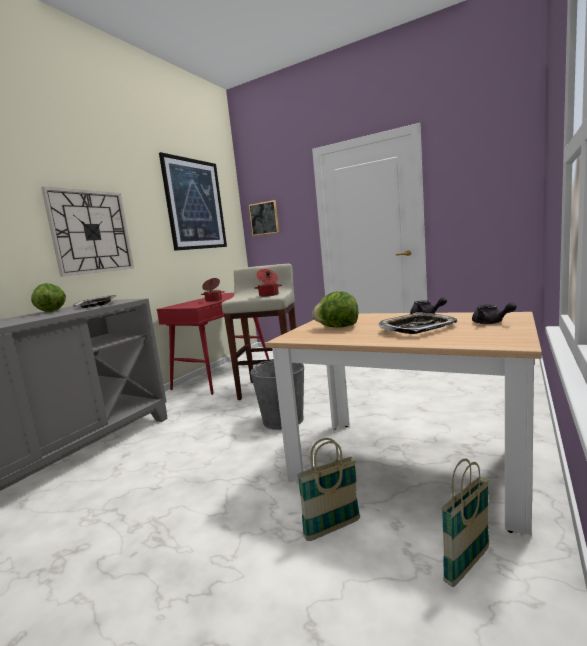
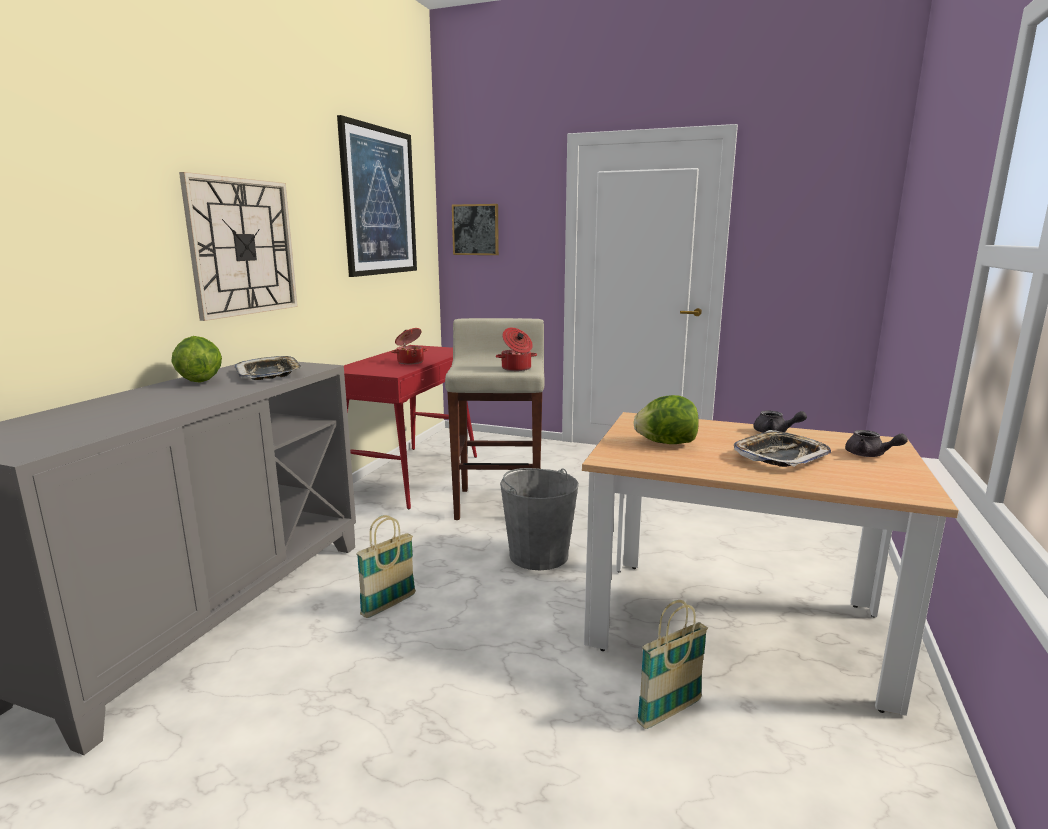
camera: 10 degrees left, 5 degrees up
basket [442,458,489,587] -> basket moved to [356,515,416,618]

